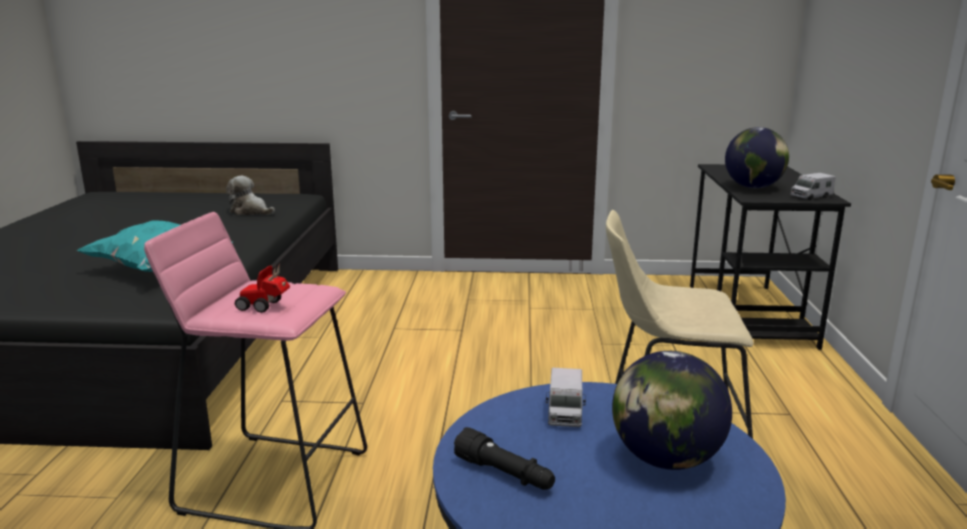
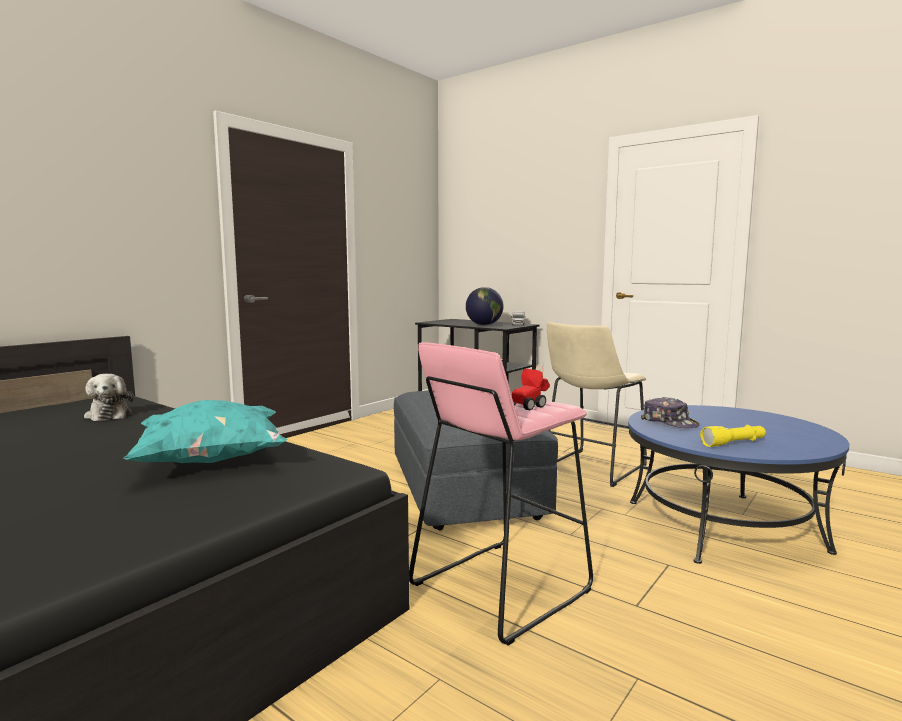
camera: 55 degrees left, 10 degrees down
plush toy [226,176,275,215] -> plush toy turned 90 degrees counterclockwise [84,374,134,421]
black flashlight [454,427,555,490] -> yellow flashlight [700,425,766,447]
toy truck [546,368,586,427] -> cap [641,397,699,428]
globe [612,351,732,470] -> none
none -> grey ottoman [394,391,558,531]

